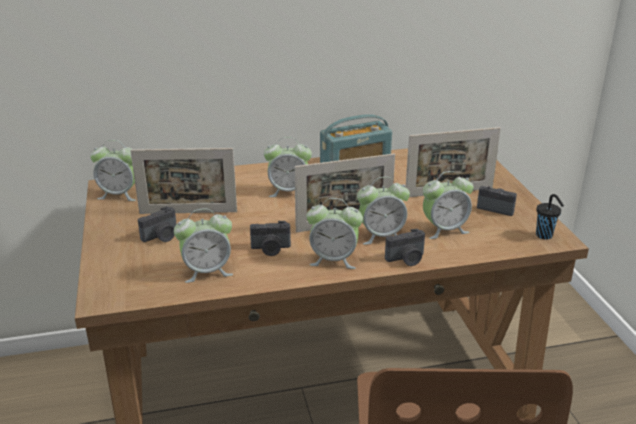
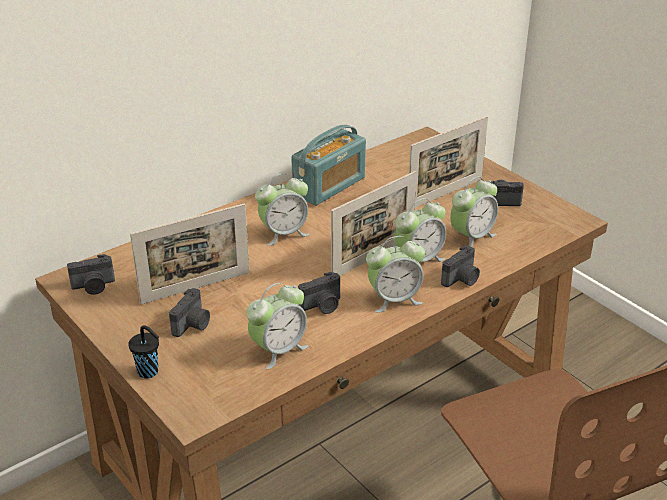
camera: 25 degrees left, 5 degrees up
alarm clock [90,140,136,201] -> camera [67,254,115,295]
black cup [536,194,564,239] -> black cup moved to [128,325,159,378]

